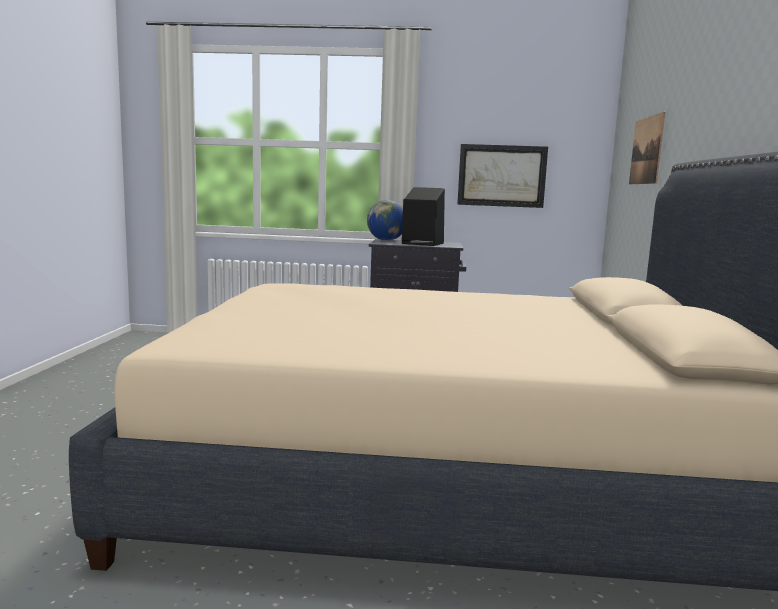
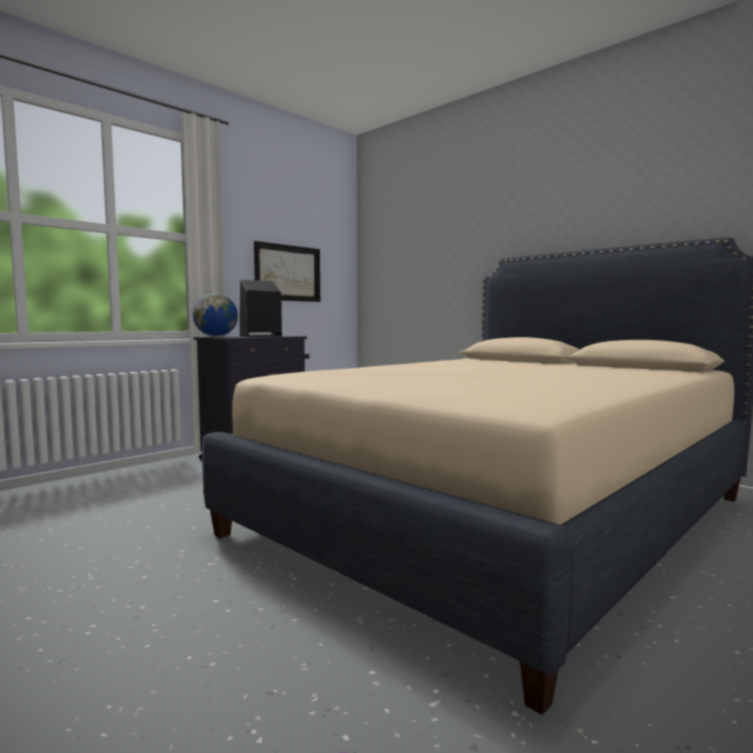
camera: 50 degrees left, 5 degrees down
picture [629,112,665,184] -> none

